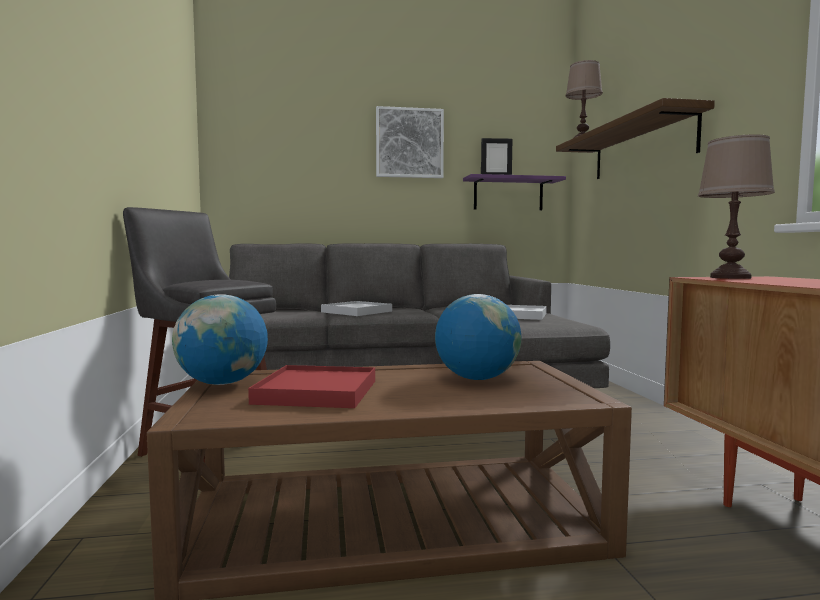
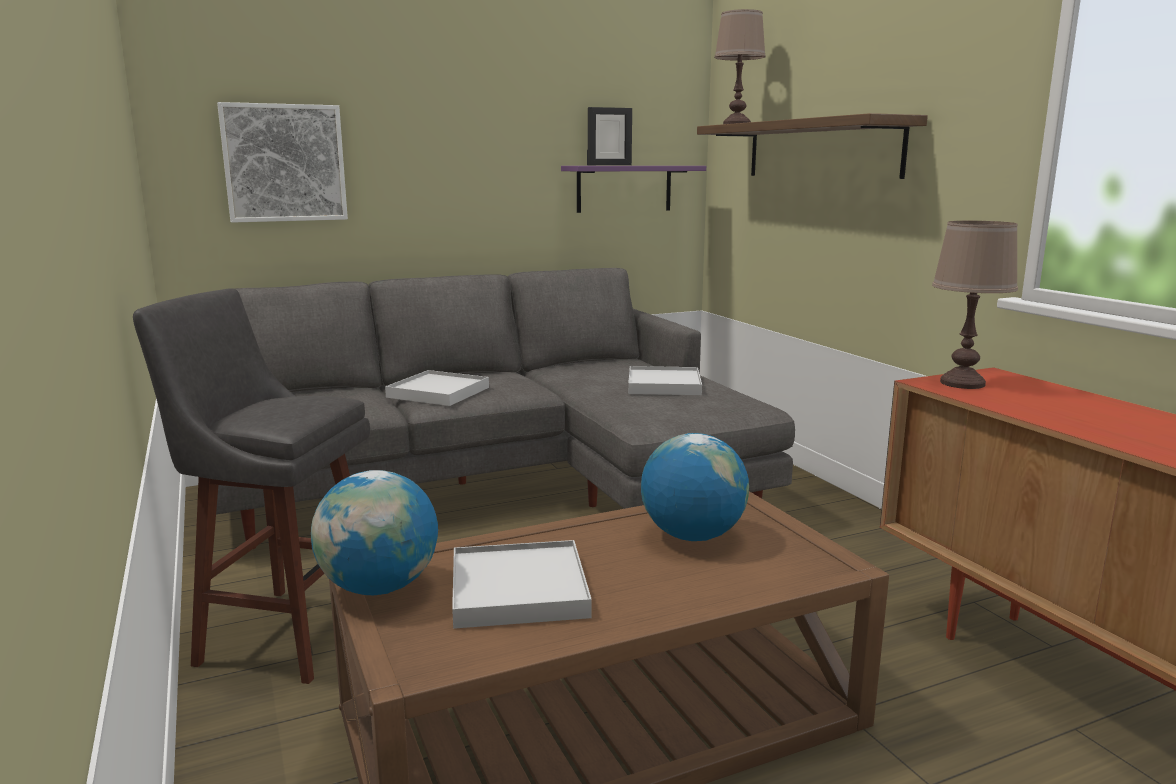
camera: 15 degrees left, 10 degrees up
red tray [248,365,375,408] -> white tray [452,540,592,629]
picture [376,106,444,178] -> picture moved to [217,102,348,223]

